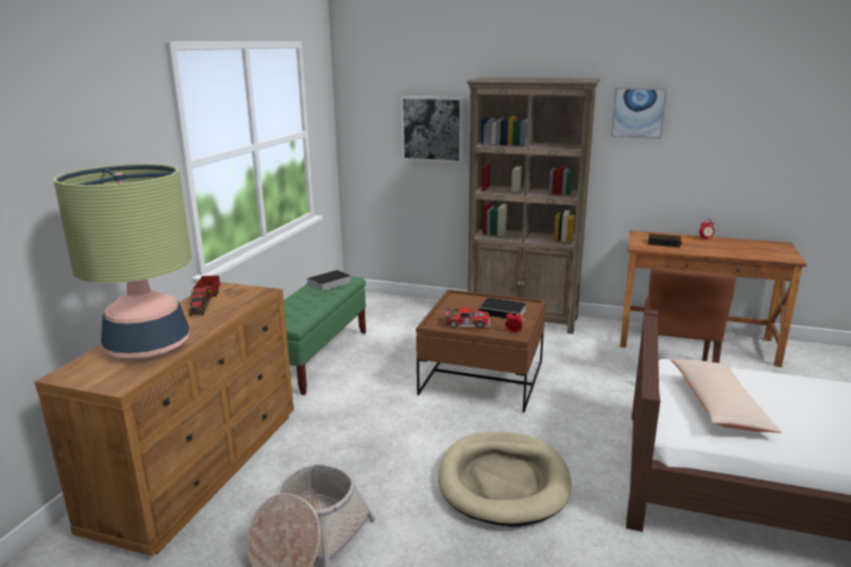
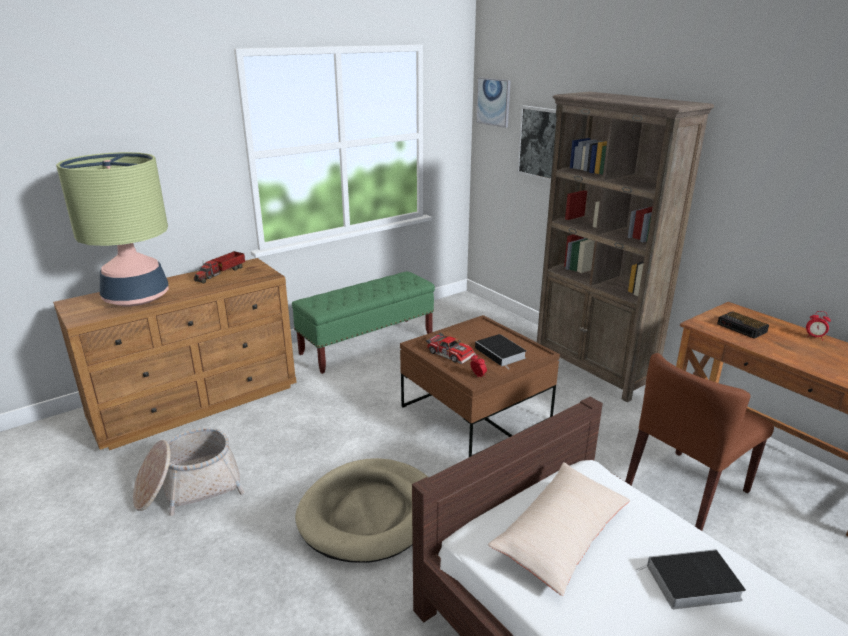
camera: 35 degrees right, 5 degrees up
book [303,270,351,291] -> book moved to [636,549,746,609]
picture [611,88,667,139] -> picture moved to [476,77,511,128]

